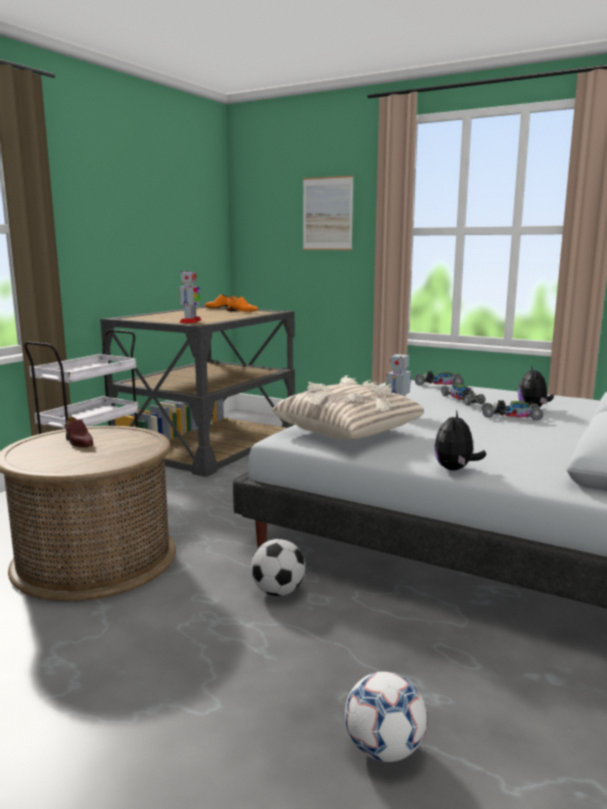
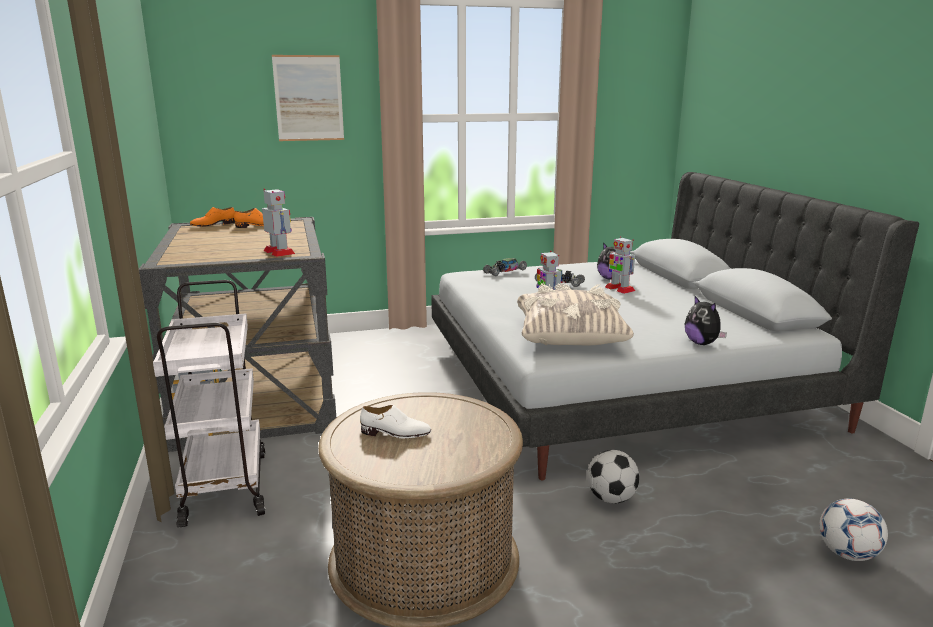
camera: 45 degrees left, 5 degrees up
brown shoe [65,417,93,448] -> white shoe [360,405,431,438]
toy car [482,400,543,420] -> toy robot [605,236,635,294]

